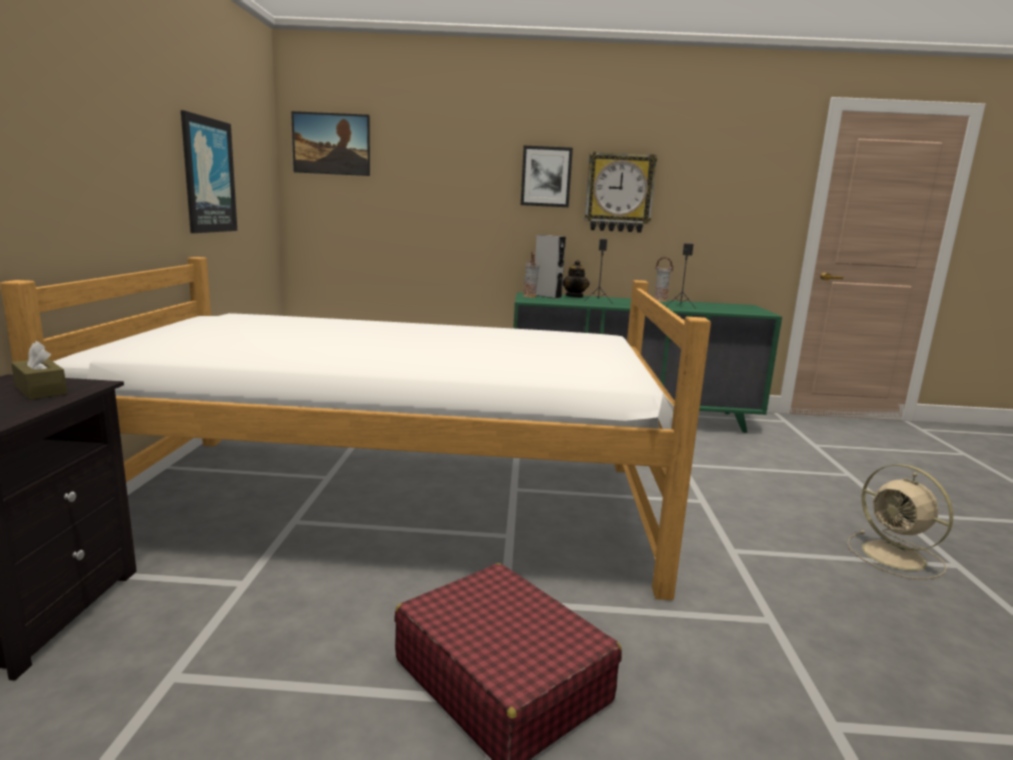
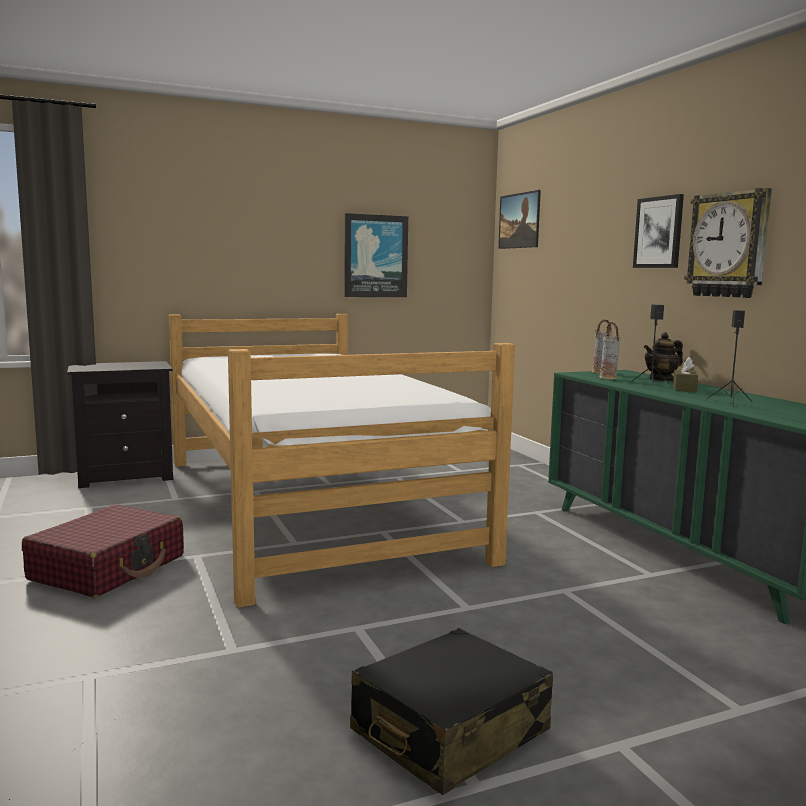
camera: 65 degrees right, 5 degrees down
brown tissue box [11,341,67,400] -> brown tissue box moved to [673,357,698,392]
grey speaker [535,235,566,299] -> none
vase [654,257,674,302] -> vase moved to [599,322,621,380]
beige fan [847,464,953,579] -> black suitcase [350,628,553,795]

